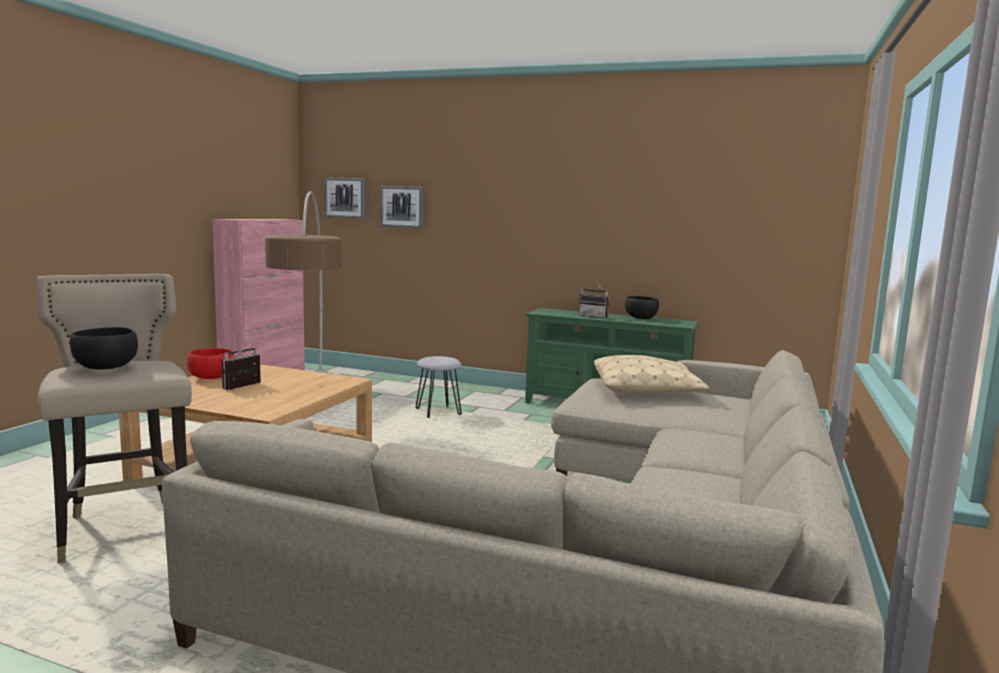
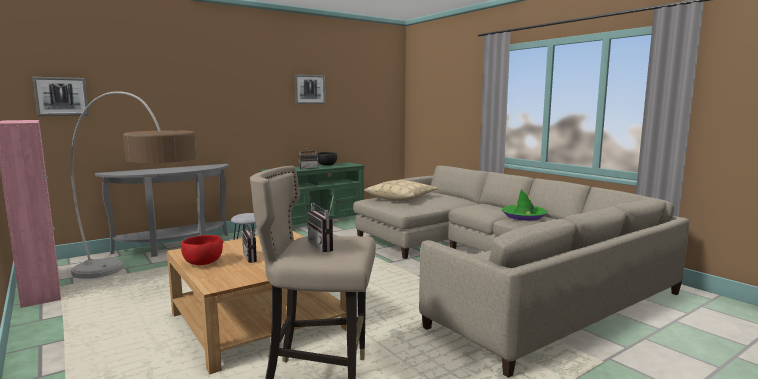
camera: 55 degrees left, 0 degrees up
black bowl [70,327,138,370] -> radio [307,195,334,253]
picture [380,186,423,228] -> picture moved to [294,74,325,104]
none -> grey console table [95,164,229,257]
none -> green hat [502,190,547,221]

